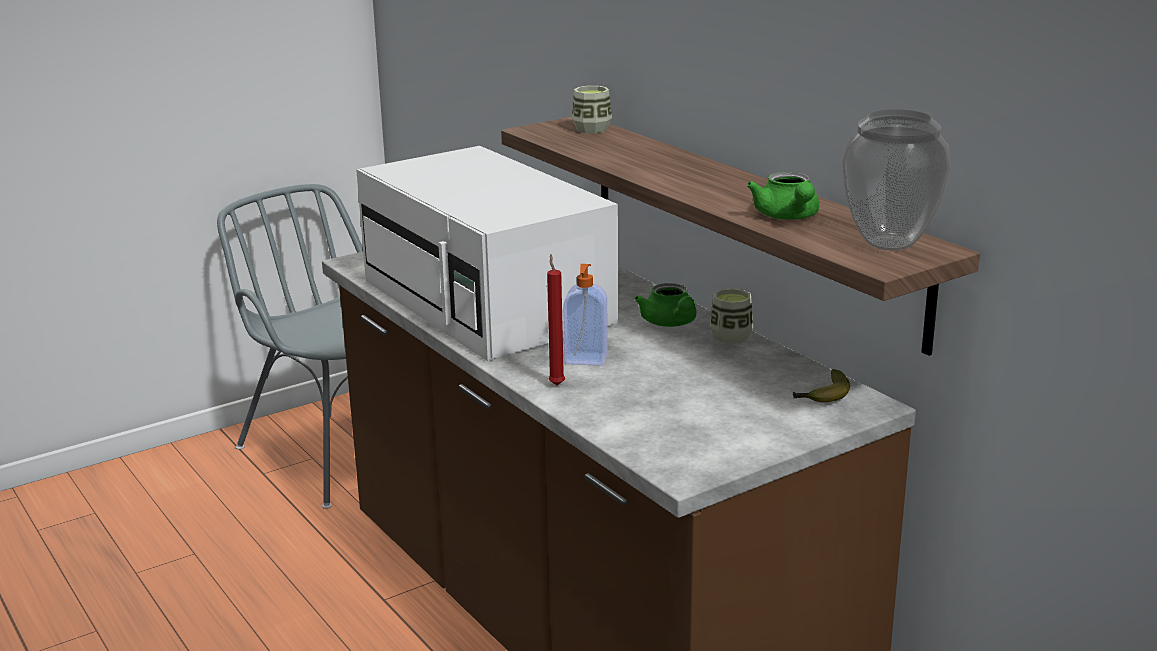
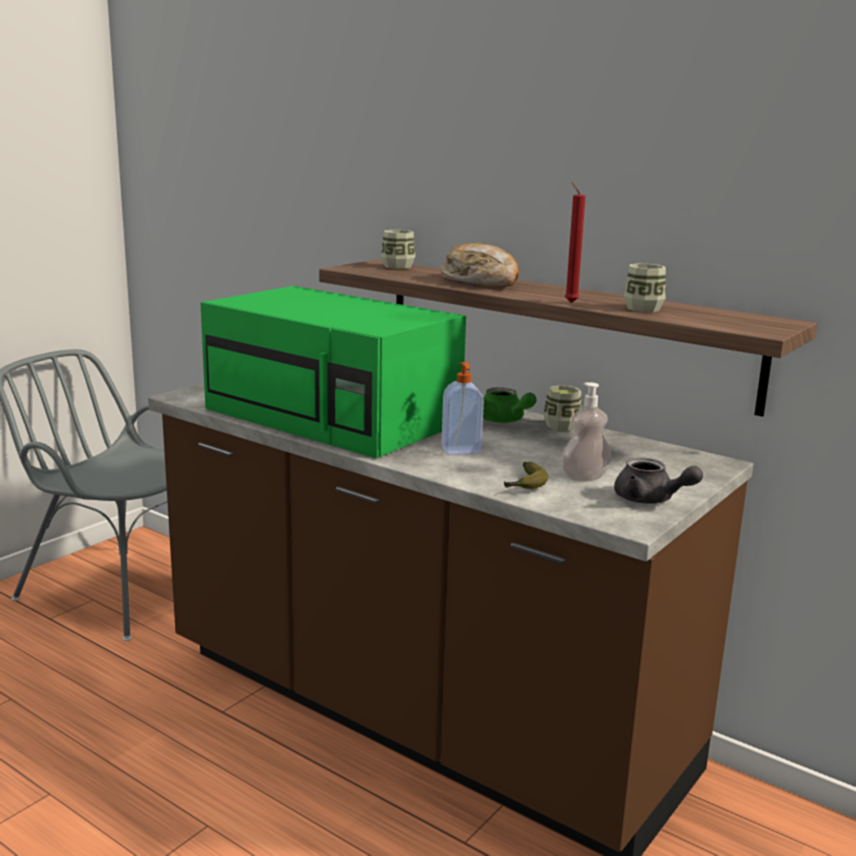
camera: 20 degrees left, 5 degrees down
white microwave [356,146,618,361] -> green microwave [200,286,466,459]
red candle [547,254,565,385] -> red candle moved to [565,182,586,303]
green teapot [747,172,820,220] -> cup [624,264,666,312]
banana [793,369,850,402] -> banana moved to [504,462,548,489]
vase [842,109,951,251] -> none
none -> bread [441,243,519,287]
none -> soap dispenser [561,382,612,482]
none -> grey teapot [614,458,703,504]

